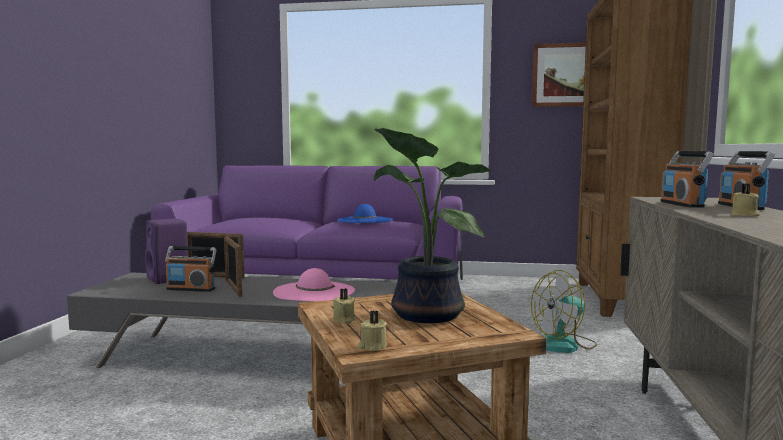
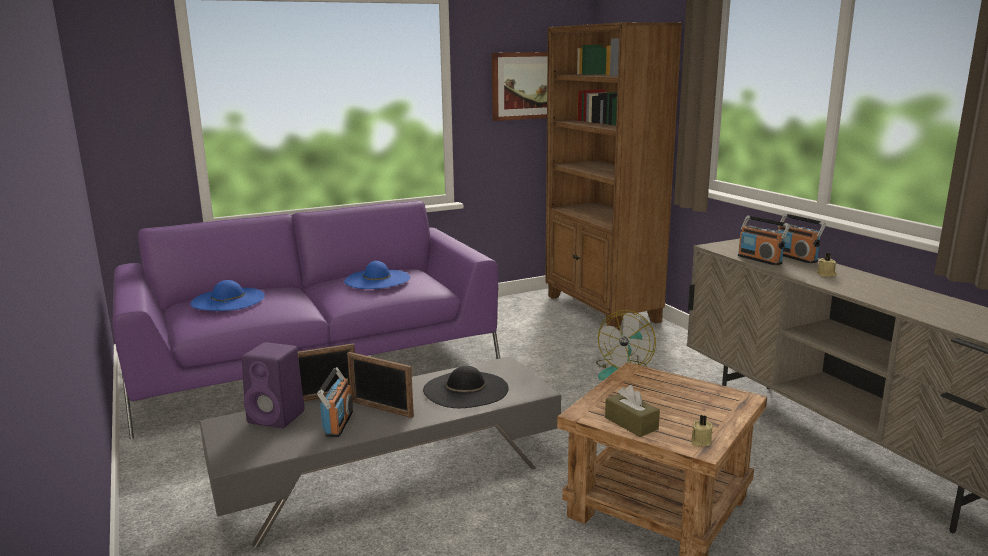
camera: 35 degrees left, 10 degrees up
radio [165,246,217,292] -> radio turned 60 degrees counterclockwise [317,367,353,437]
pink hat [273,268,355,302] -> black hat [423,365,509,408]
beige candle [332,288,356,324] -> brown tissue box [605,385,660,437]
potted plant [374,127,491,323] -> none
none -> blue hat [191,280,265,311]

